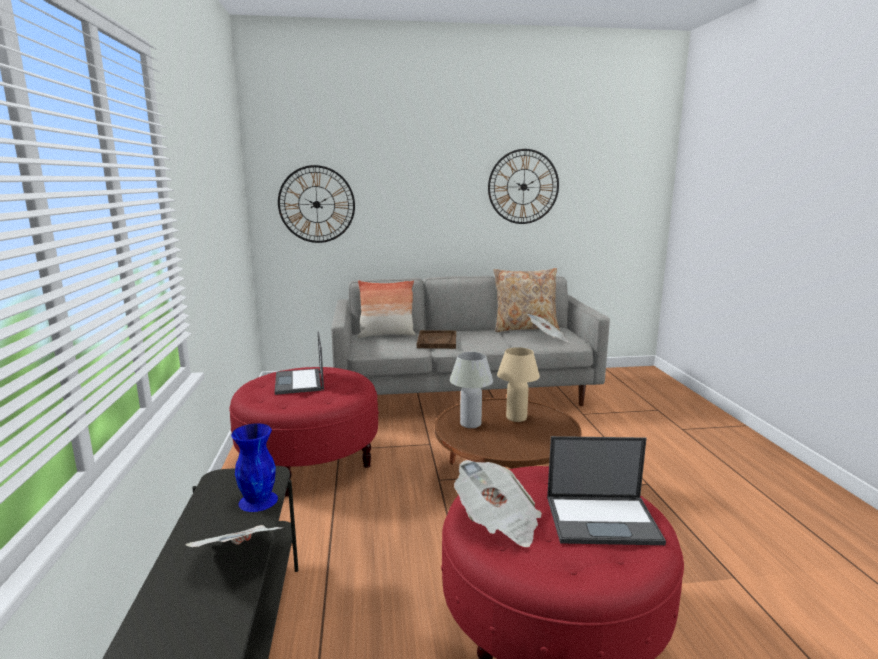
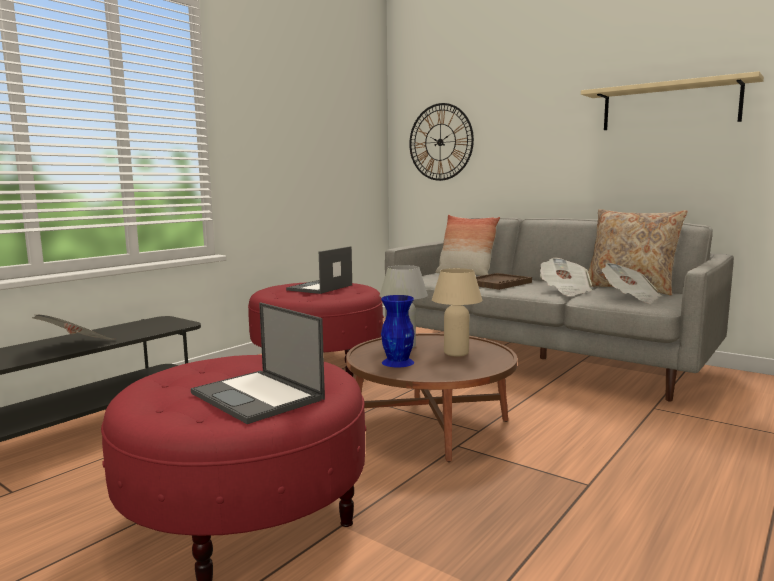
camera: 45 degrees right, 5 degrees down
blue vase [231,423,278,512] -> blue vase moved to [381,295,415,368]
newspaper [454,460,542,547] -> newspaper moved to [540,258,592,296]
wall clock [488,149,559,224] -> beige shelf [581,71,764,130]

